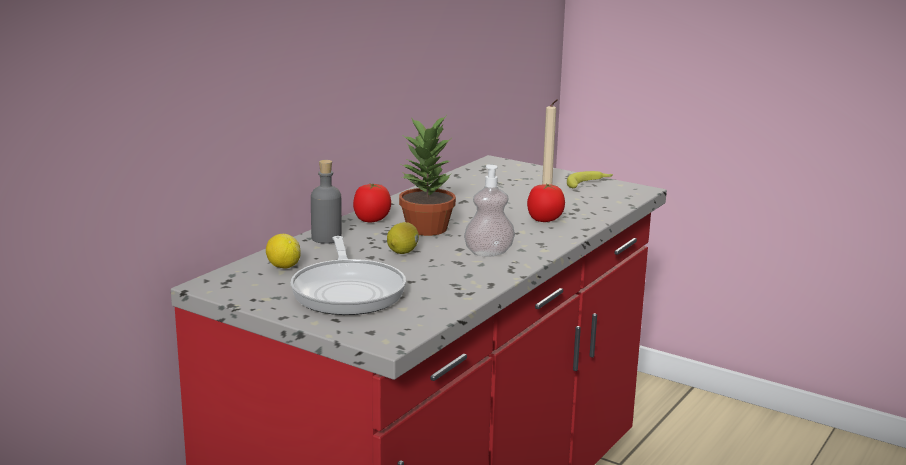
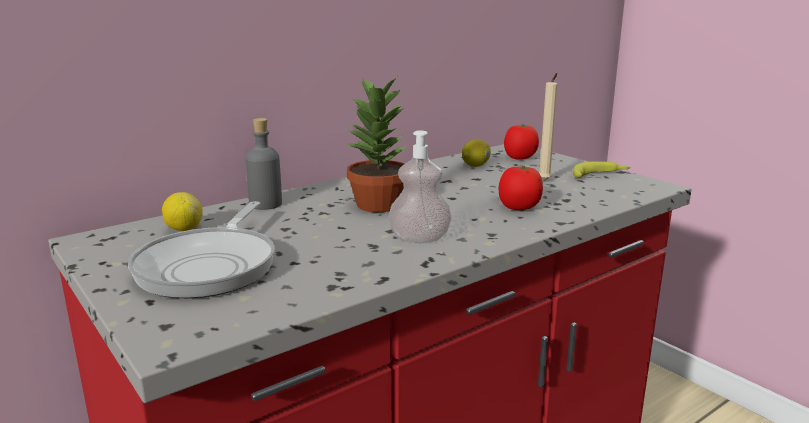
camera: 20 degrees right, 0 degrees up
tomato [353,184,391,222] -> tomato moved to [504,124,539,160]
lemon [387,222,419,254] -> lemon moved to [462,140,491,167]

